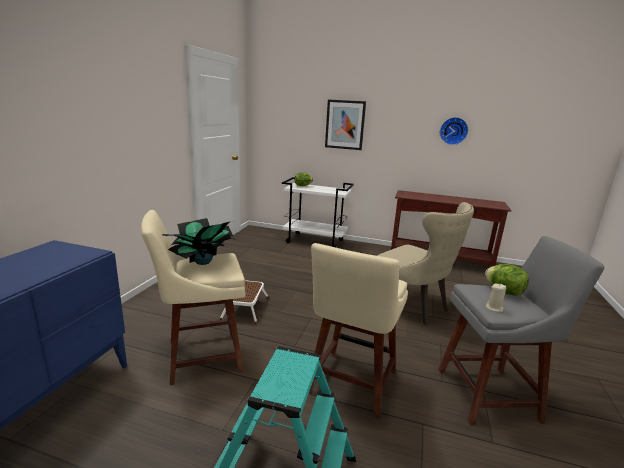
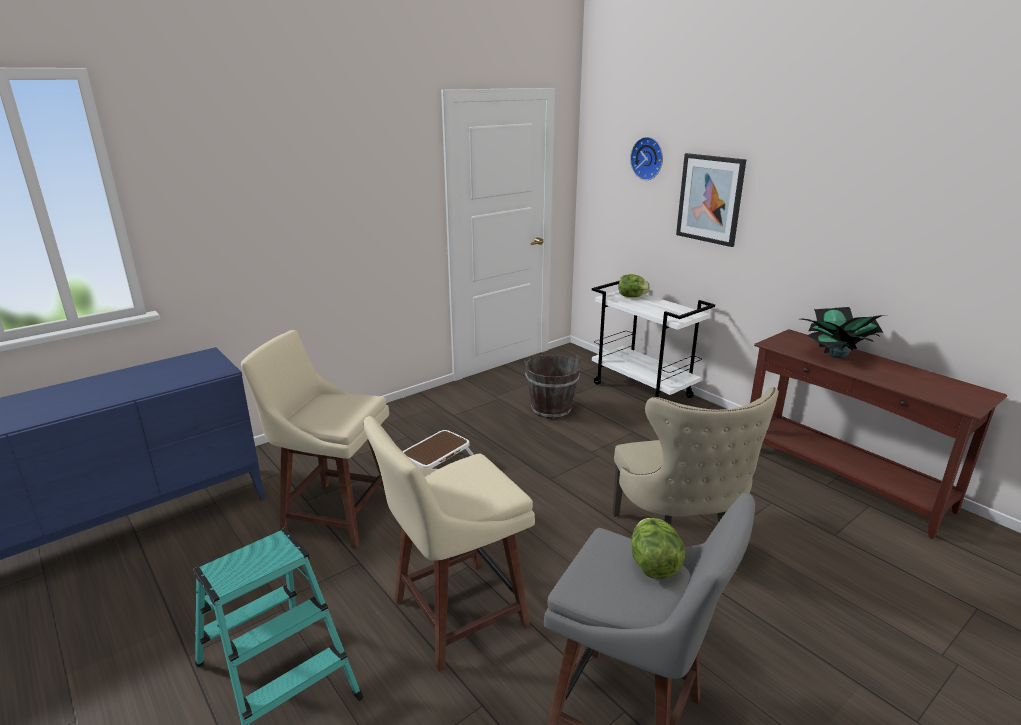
camera: 35 degrees right, 5 degrees up
potted plant [162,218,234,265] -> potted plant moved to [800,307,884,358]
wall clock [440,117,468,145] -> wall clock moved to [630,137,663,180]
beige candle [486,284,506,312] -> none
none -> brown bucket [524,355,581,419]

